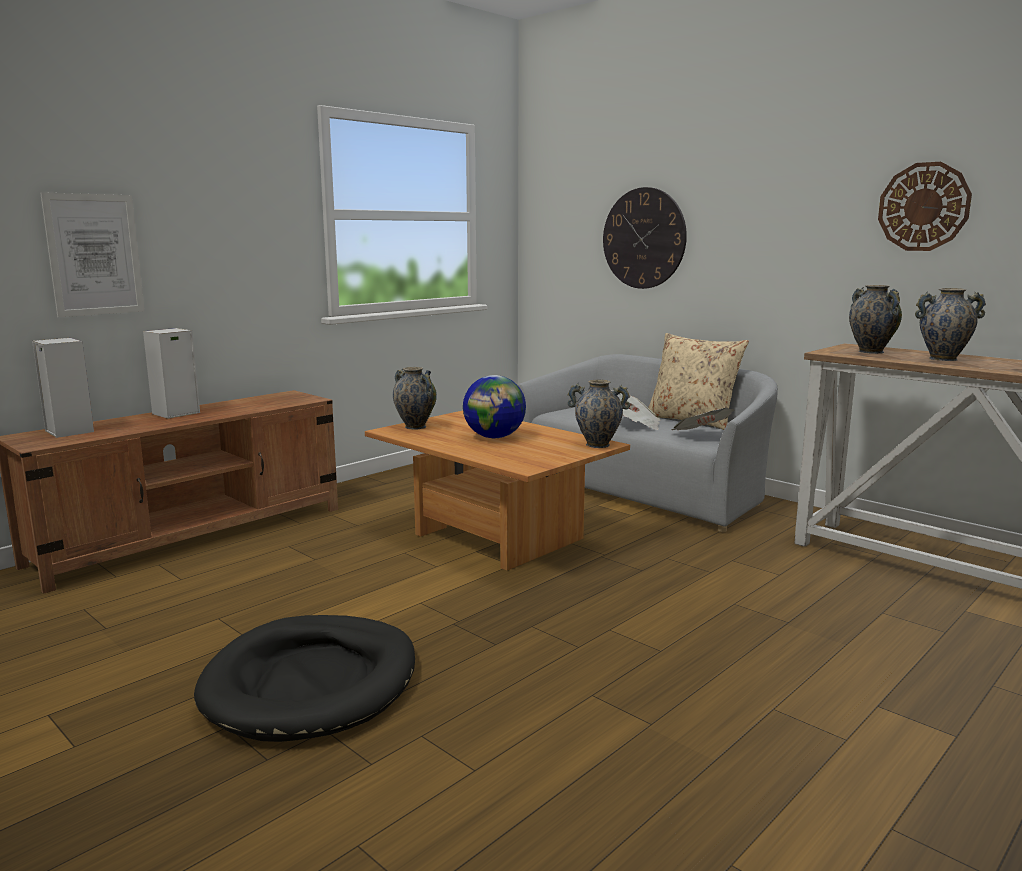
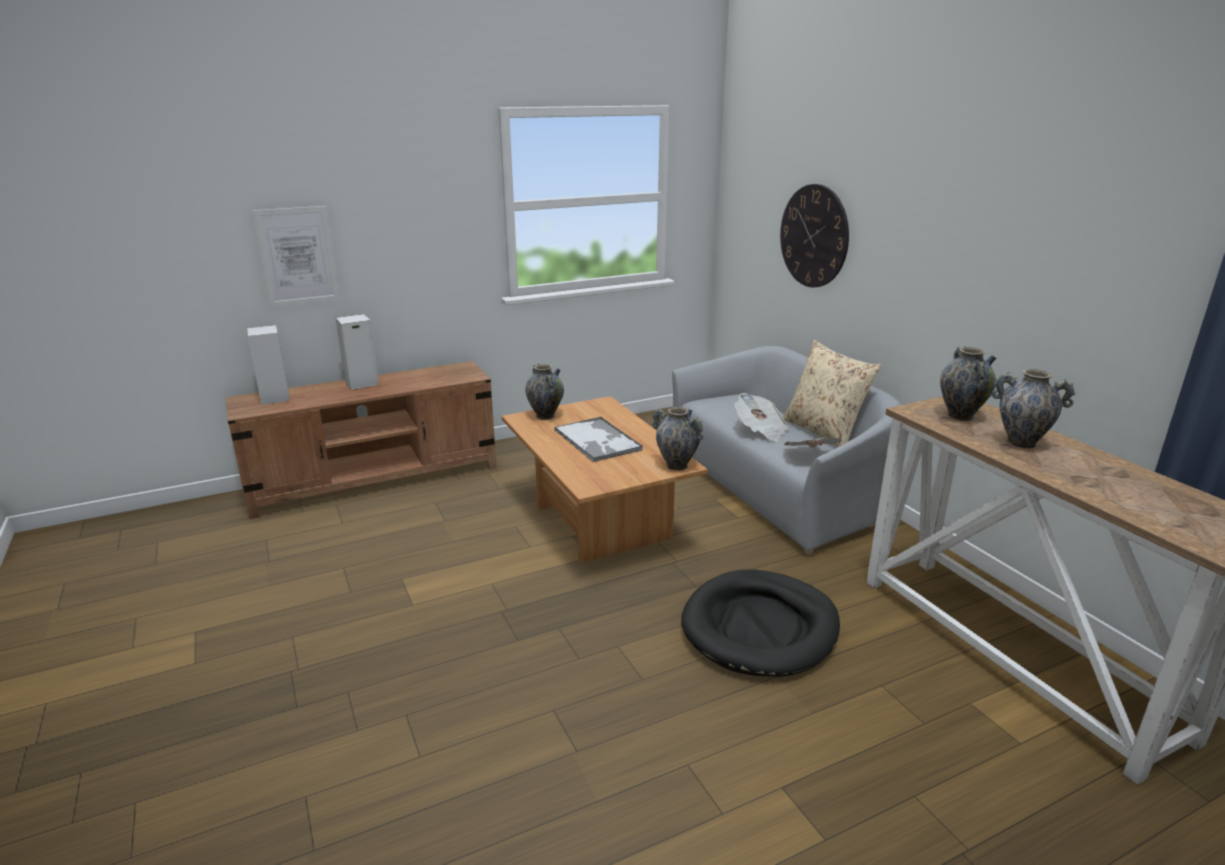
camera: 20 degrees right, 10 degrees up
black dog bed [194,615,415,742] -> black dog bed moved to [681,569,840,677]
globe [463,375,526,438] -> tray [555,417,643,462]
wall clock [878,162,972,251] -> none

